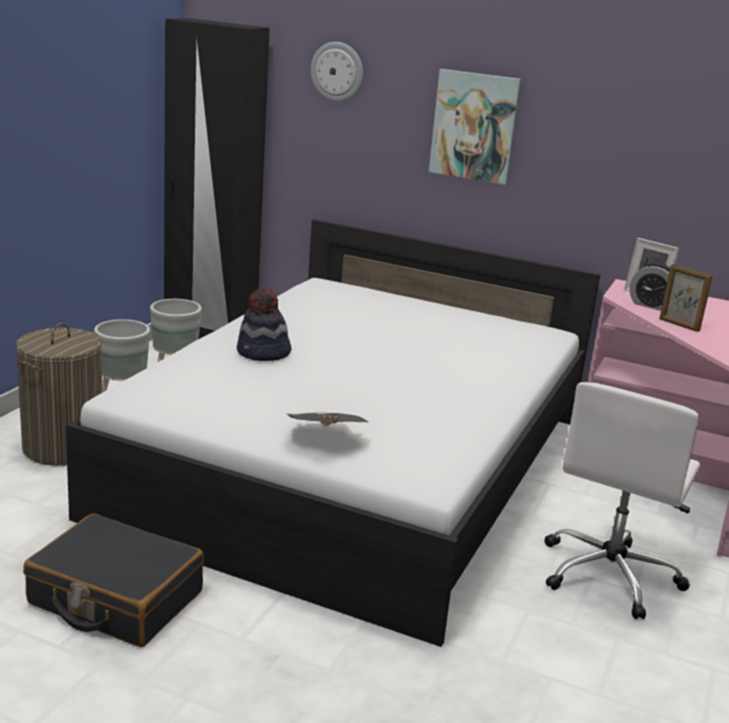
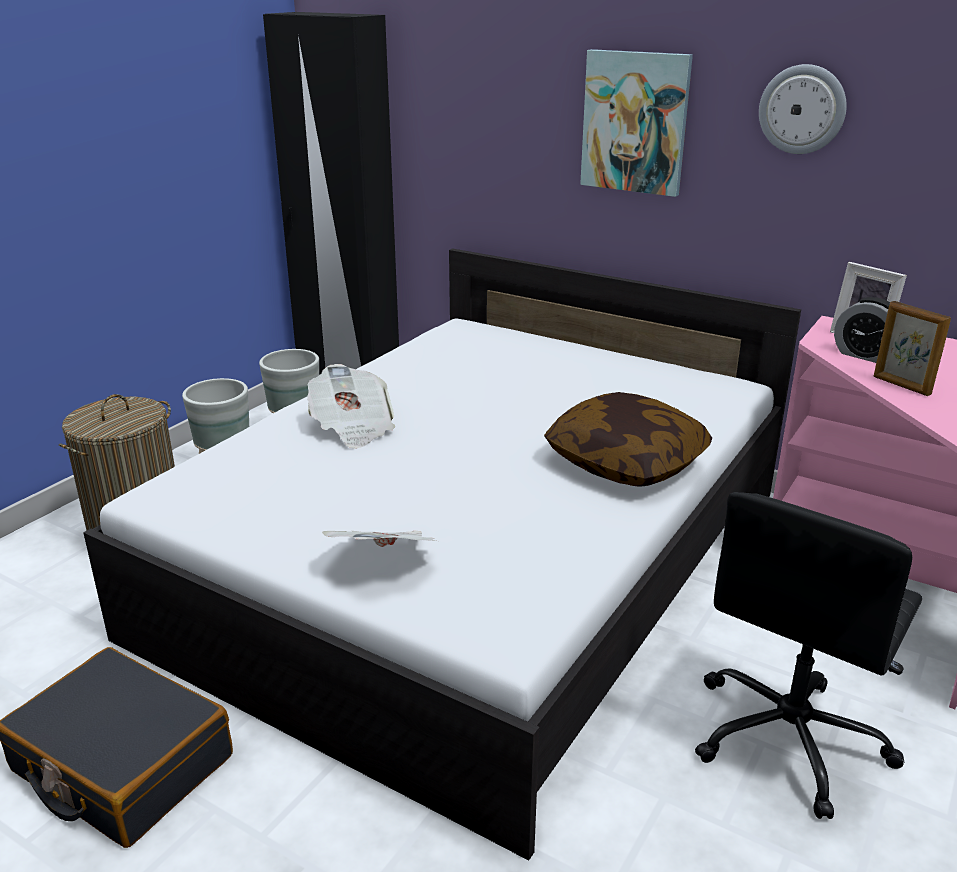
camera: 10 degrees right, 5 degrees up
hat [237,288,291,361] -> newspaper [307,364,395,449]
wall clock [311,42,363,102] -> wall clock moved to [759,64,847,154]
white office chair [544,382,700,619] -> black office chair [695,492,922,819]
none -> pillow [544,392,712,487]

